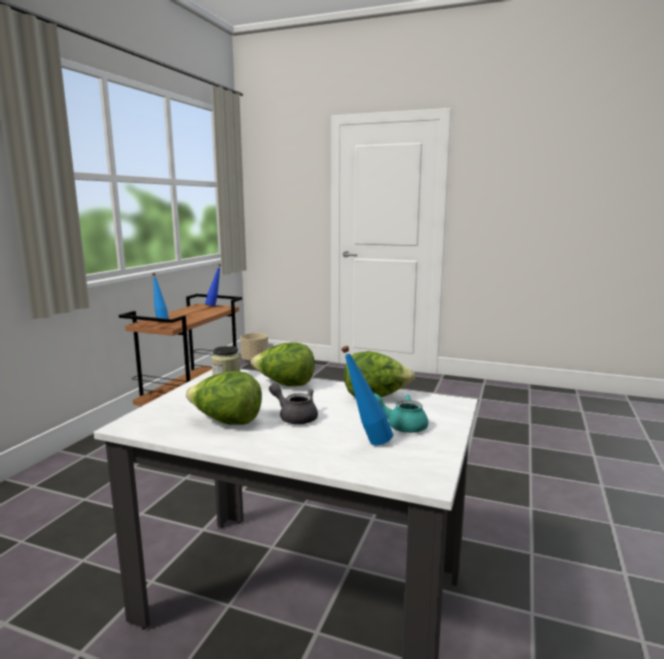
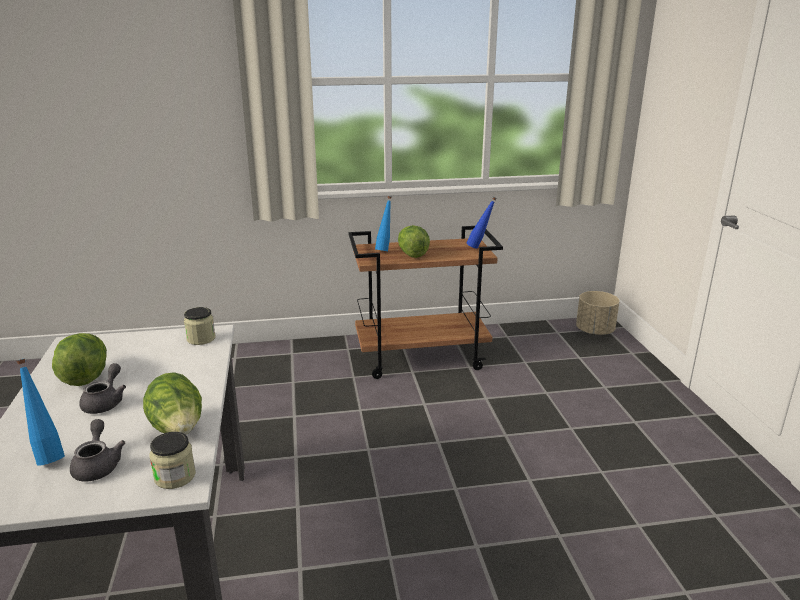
camera: 60 degrees right, 10 degrees up
lettuce [251,342,315,386] -> lettuce moved to [398,225,430,258]
turquoise teapot [374,393,428,433] -> grey teapot [70,419,125,482]
none -> jar [150,432,196,489]

